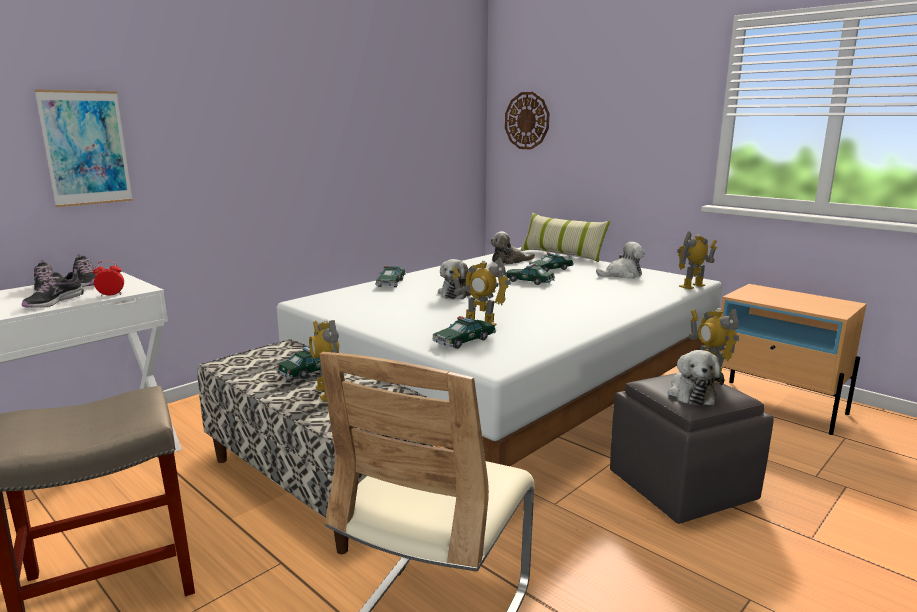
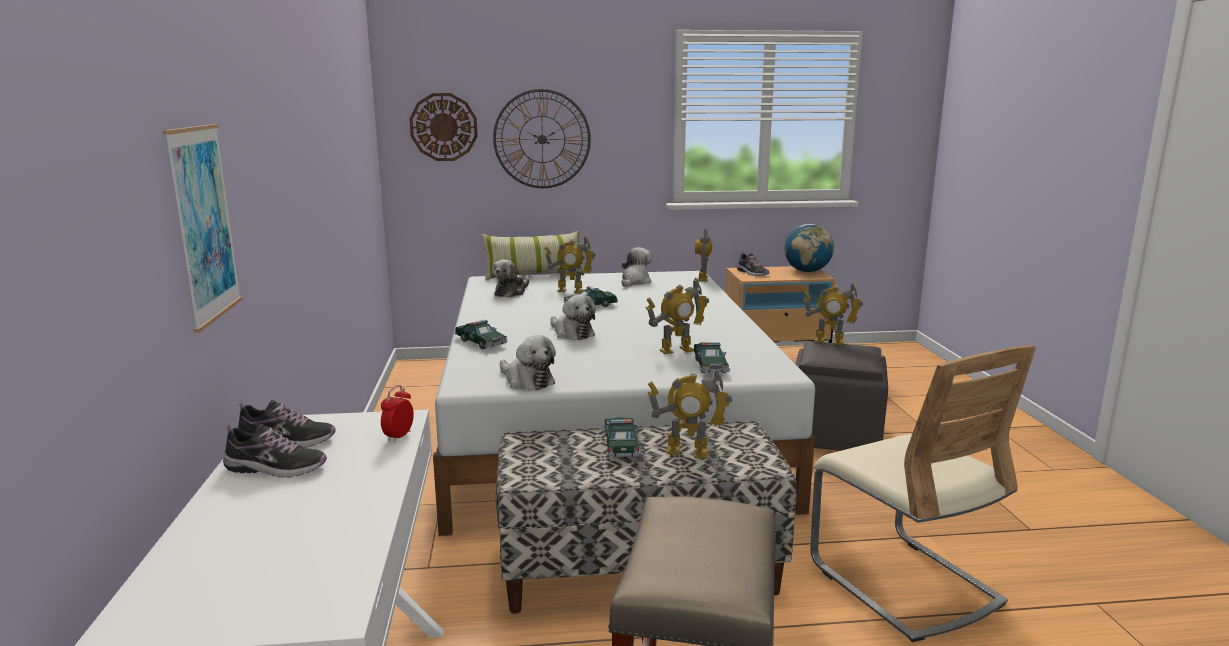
camera: 50 degrees left, 0 degrees up
shoe [22,269,84,308] -> shoe moved to [737,252,769,276]
toy car [529,253,573,272] -> toy robot [545,236,596,293]
plush toy [668,350,724,405] -> plush toy moved to [500,335,556,390]
none -> wall clock [493,89,591,188]
none -> globe [784,224,834,272]

